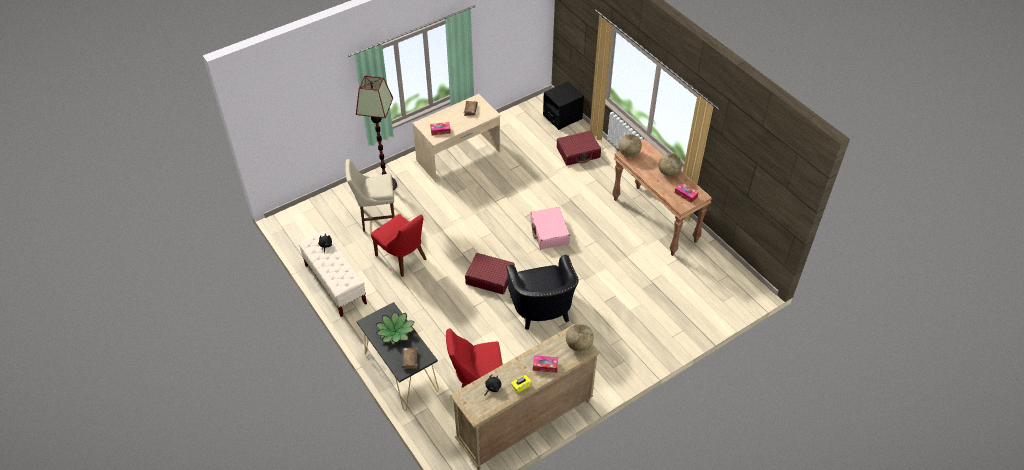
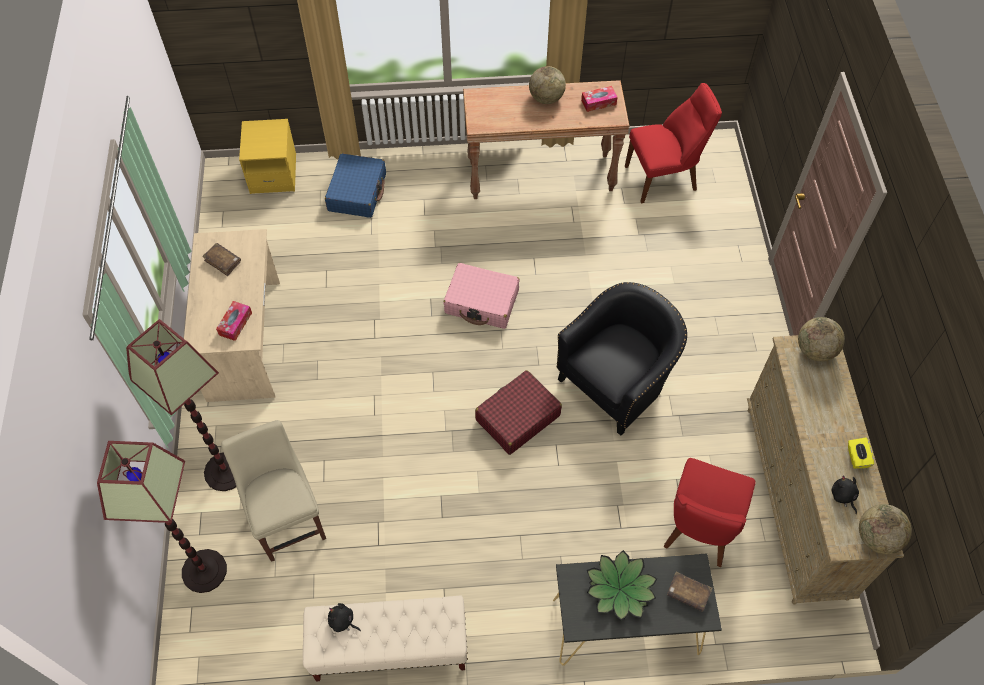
camera: 60 degrees left, 10 degrees up
beige chair [345,159,395,232] -> beige chair turned 135 degrees clockwise [221,420,326,562]
red chair [371,214,426,277] -> red chair moved to [625,83,722,203]
black armchair [506,255,579,330] -> black armchair turned 60 degrees counterclockwise [557,282,687,436]
tissue box [533,355,558,373] -> none
black nightstand [543,82,584,130] -> yellow nightstand [239,119,296,194]
red suitcase [557,131,601,166] -> blue suitcase [325,153,386,218]
globe [619,134,642,157] -> globe moved to [859,504,912,554]
none -> floor lamp [97,441,227,593]

